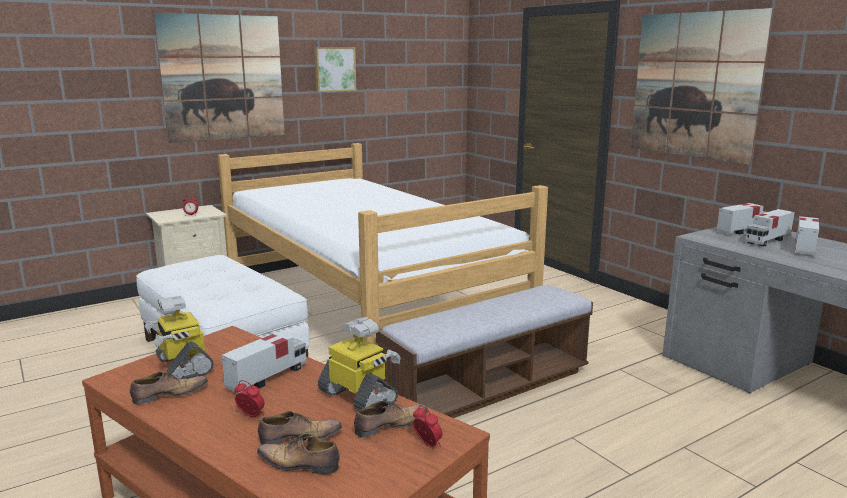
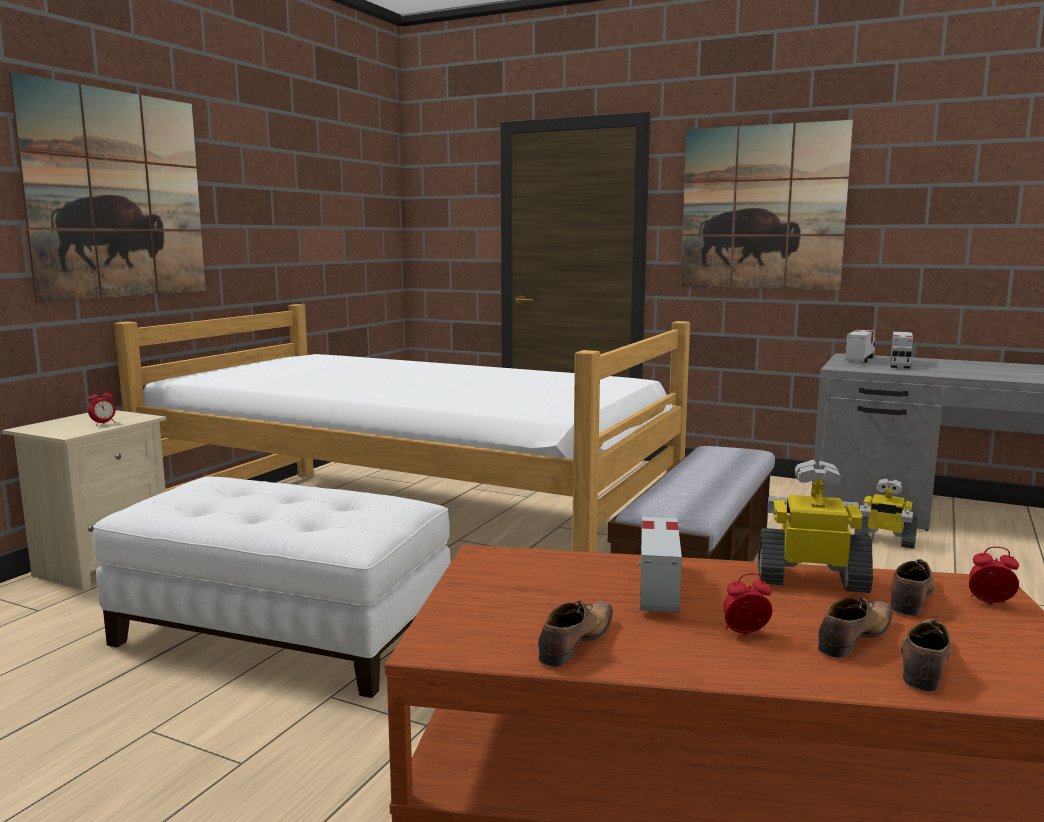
camera: 30 degrees left, 5 degrees down
toy robot [144,296,213,379] -> toy robot moved to [854,478,918,549]
shoe [257,433,340,475] -> shoe turned 135 degrees clockwise [901,619,950,691]
picture [314,47,356,92] -> none
toy truck [795,216,819,255] -> none

